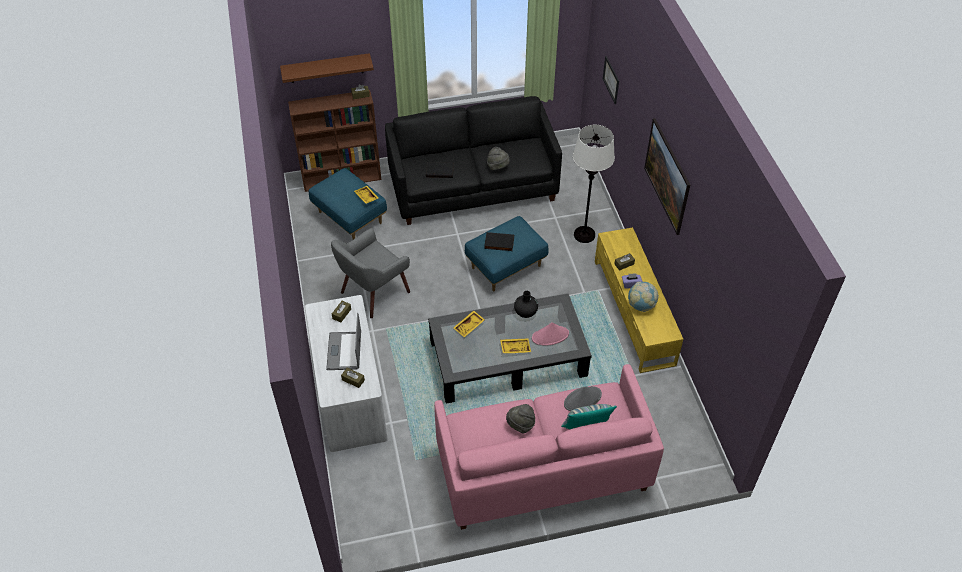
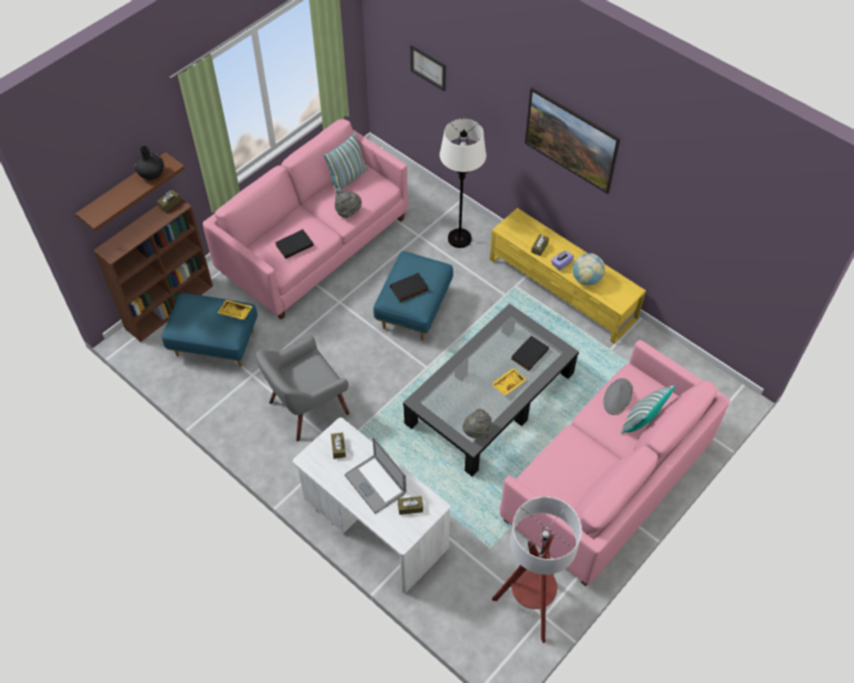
camera: 35 degrees left, 5 degrees up
grey armchair [331,228,410,318] -> grey armchair turned 45 degrees clockwise [256,335,350,441]
black sofa [385,96,562,225] -> pink sofa [203,119,408,320]
yellow tray [453,310,485,337] -> none
grey hat [506,404,535,434] -> grey hat moved to [462,409,492,439]
black vase [514,291,538,318] -> black vase moved to [135,146,164,180]
pink hat [532,322,569,346] -> black book [511,336,549,371]
none -> pillow [323,133,368,193]
none -> floor lamp [492,496,582,643]

